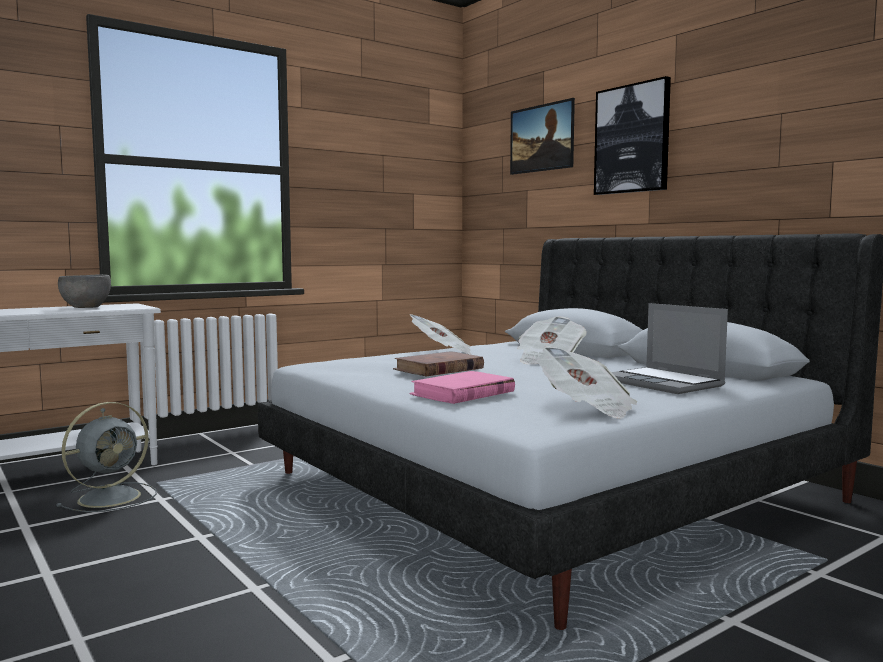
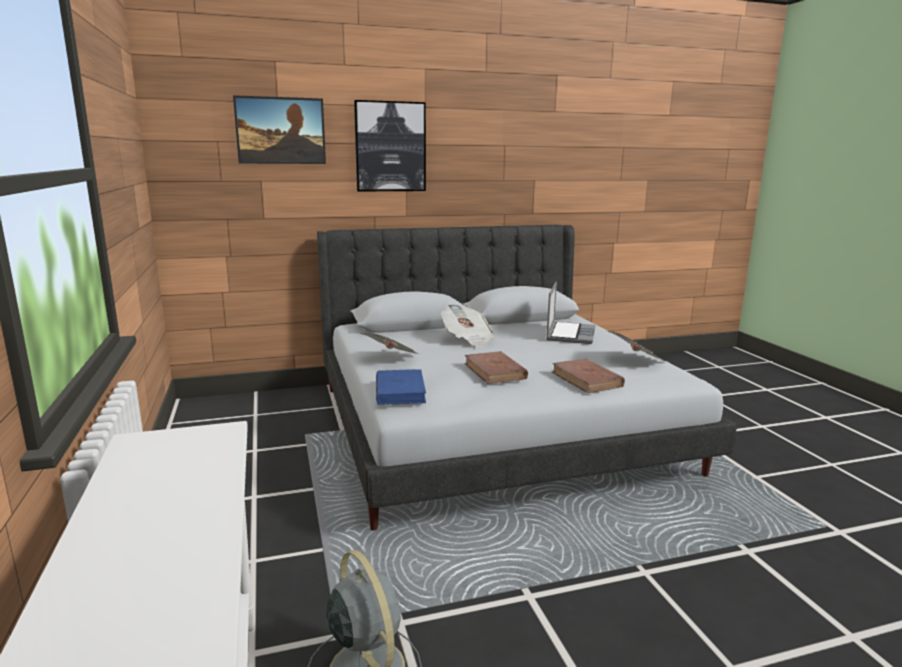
camera: 70 degrees left, 10 degrees up
grey bowl [58,274,111,308] -> none
pink book [410,371,515,404] -> brown book [552,359,625,393]
laptop [612,303,728,394] -> laptop turned 60 degrees counterclockwise [546,282,595,344]
none -> blue book [376,369,426,405]

